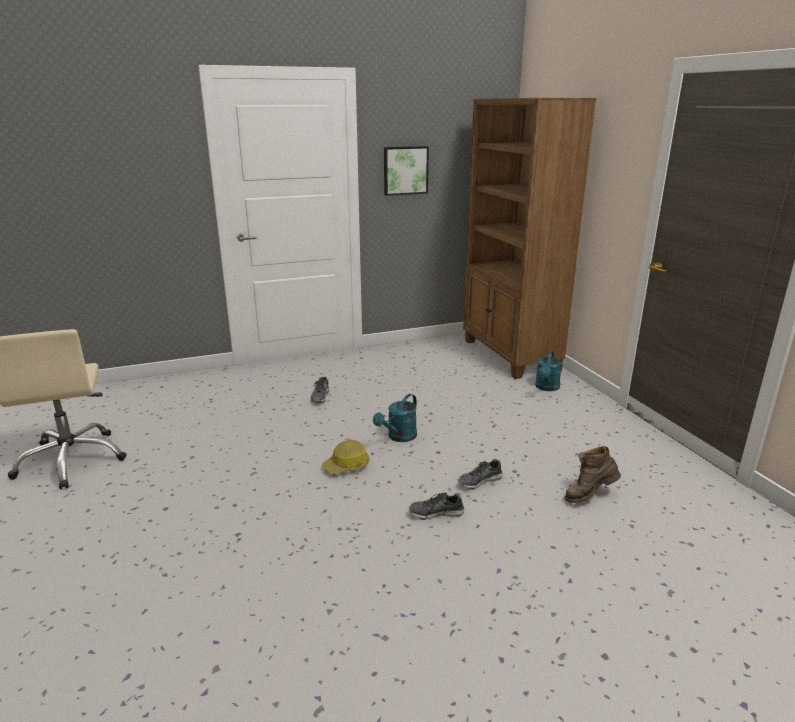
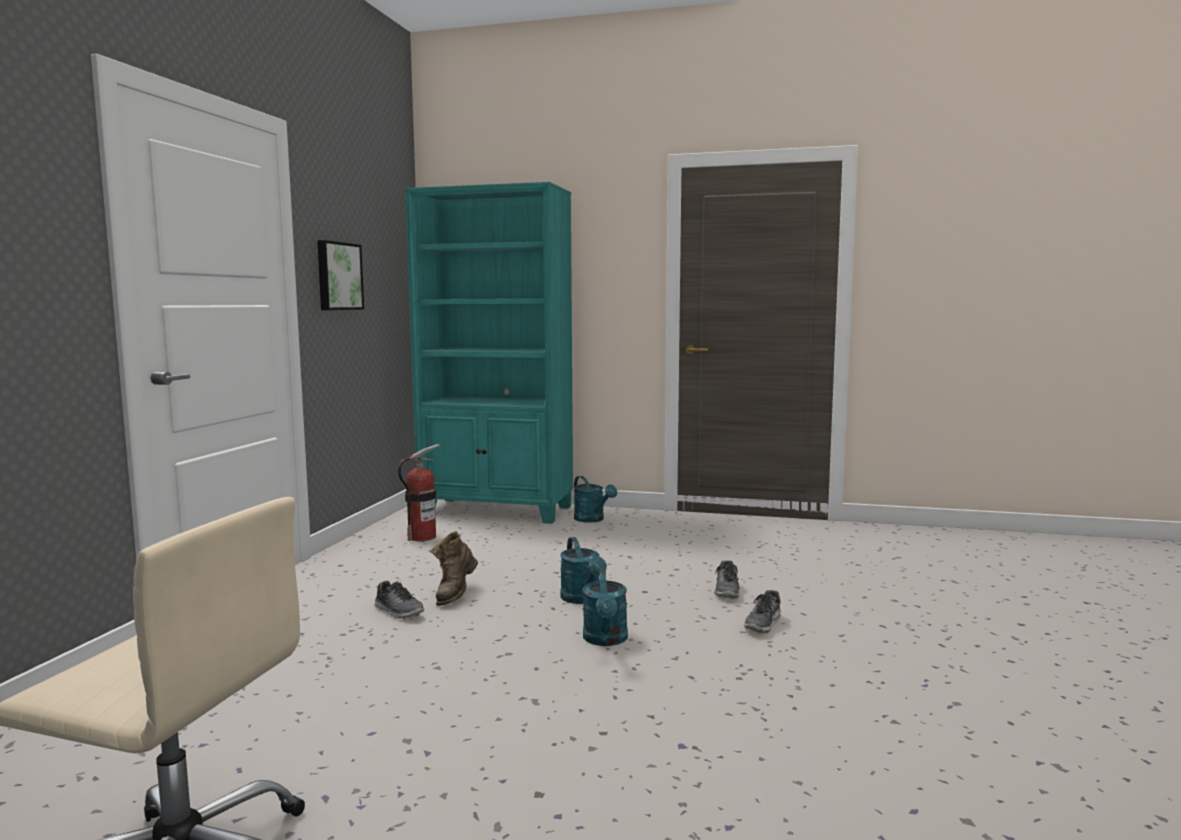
camera: 55 degrees left, 15 degrees down
hard hat [322,440,370,474] -> turquoise watering can [583,568,628,646]
brown bookcase [463,98,597,379] -> turquoise bookcase [405,182,573,524]
brown boot [564,446,621,503] -> brown boot moved to [430,531,478,606]
none -> fire extinguisher [398,444,440,541]

